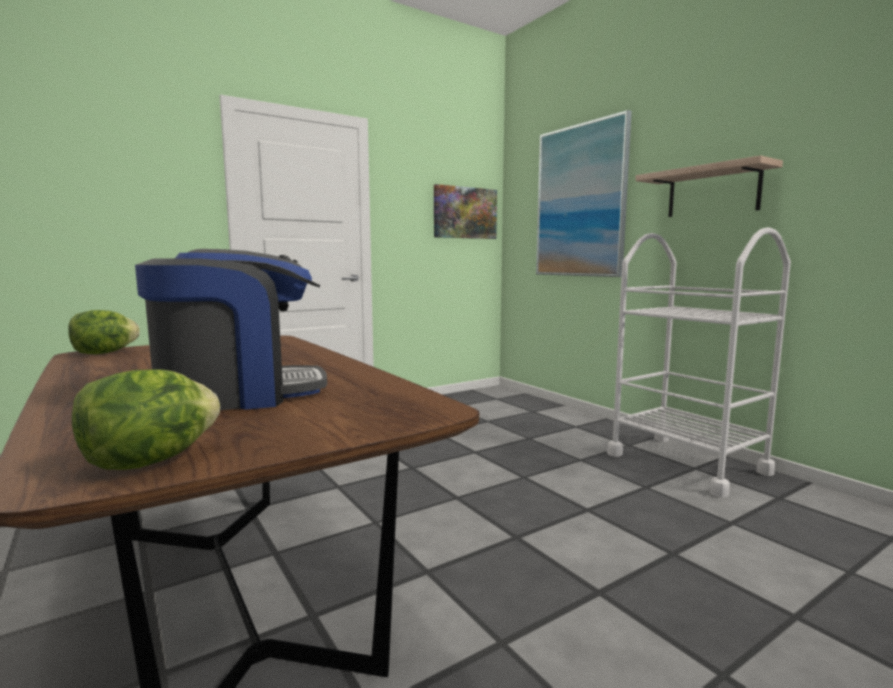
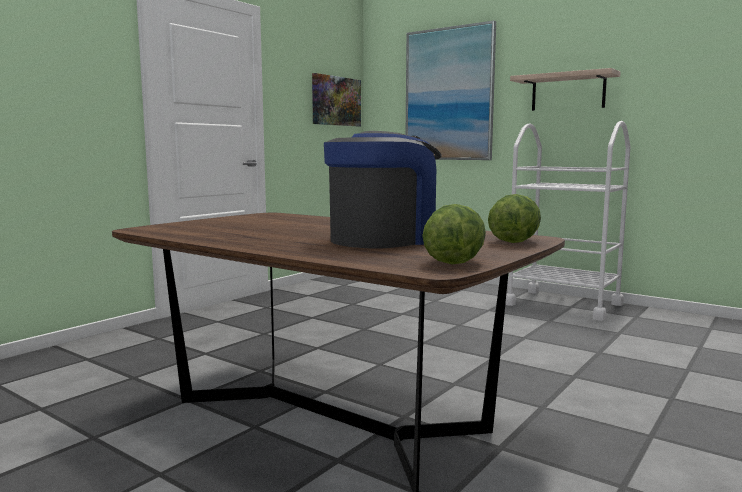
camera: 20 degrees left, 0 degrees up
lettuce [68,310,140,354] -> lettuce moved to [488,194,541,243]

